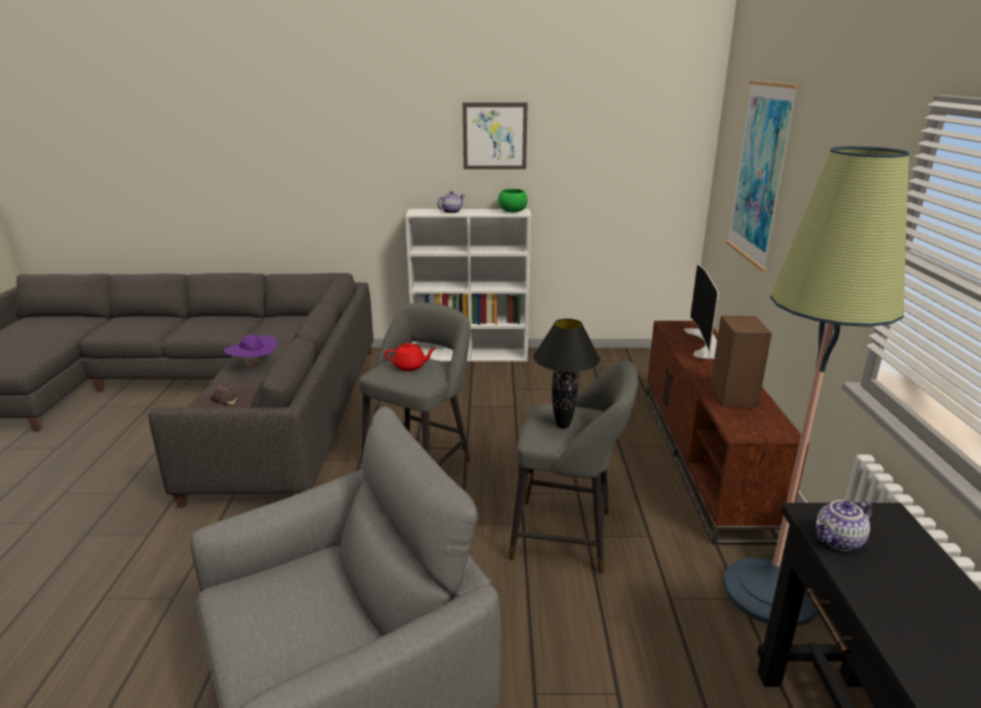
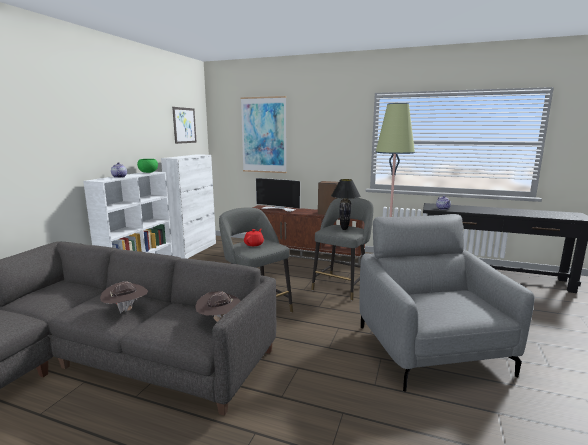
camera: 70 degrees left, 10 degrees down
purple hat [224,334,278,366] -> brown hat [100,281,148,314]
picture [463,103,528,169] -> picture moved to [172,107,197,144]
none -> white cabinet [161,154,216,259]

